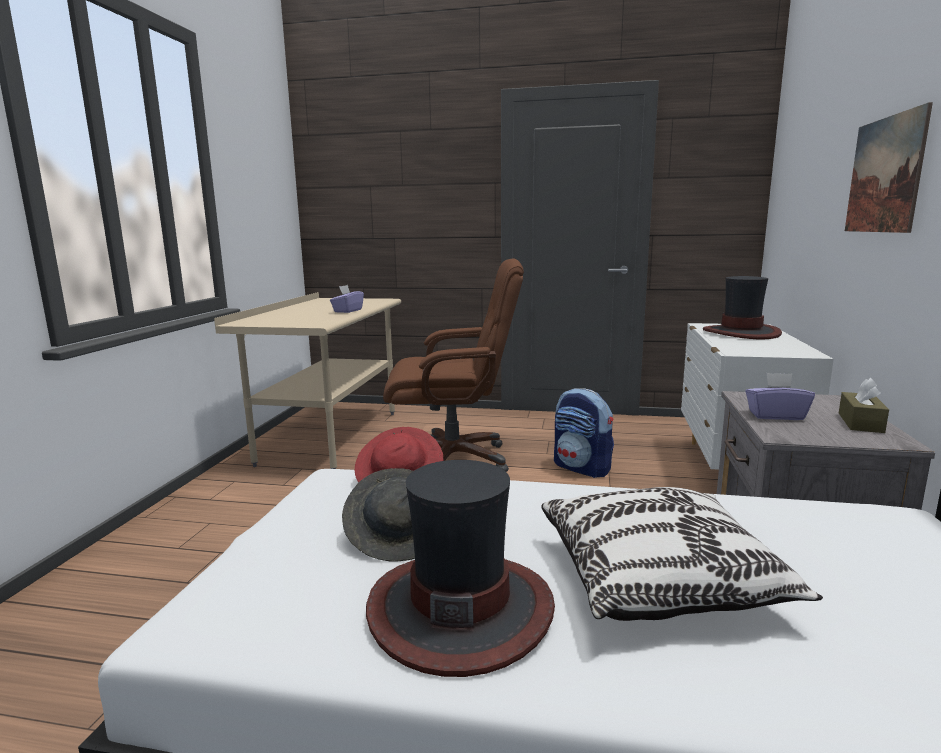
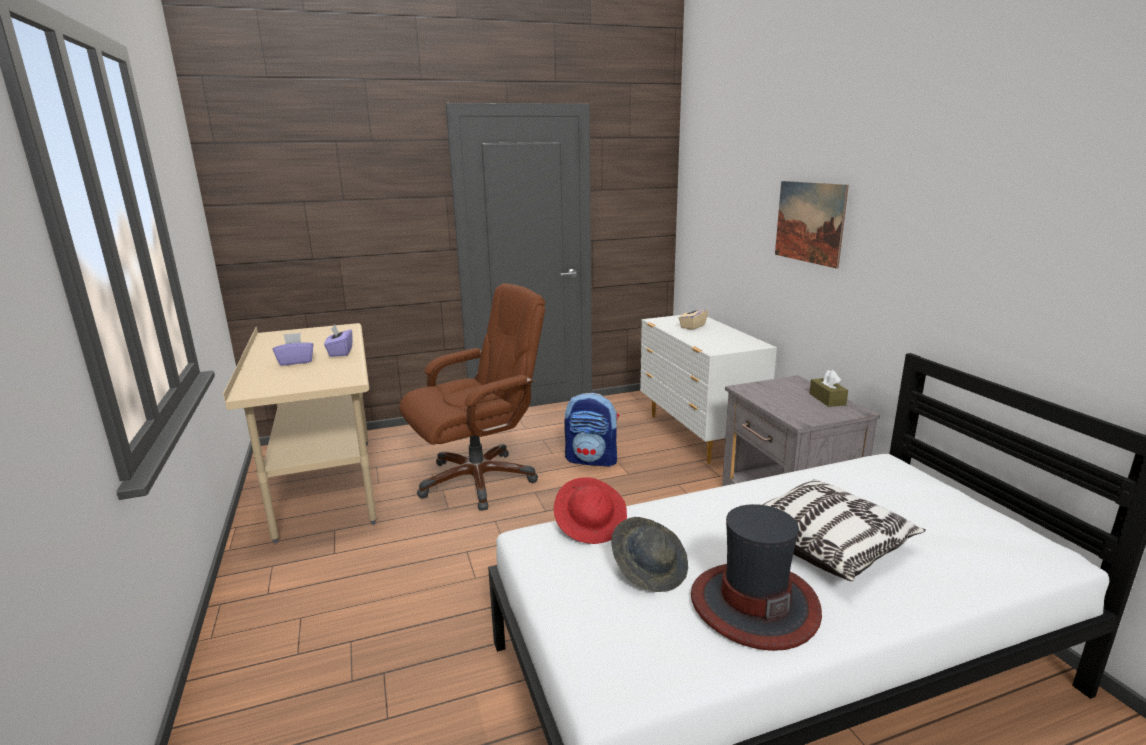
camera: 30 degrees left, 5 degrees up
hat [703,276,782,339] -> beige tissue box [679,303,708,330]
purple tissue box [745,373,815,420] -> purple tissue box moved to [273,333,313,366]

